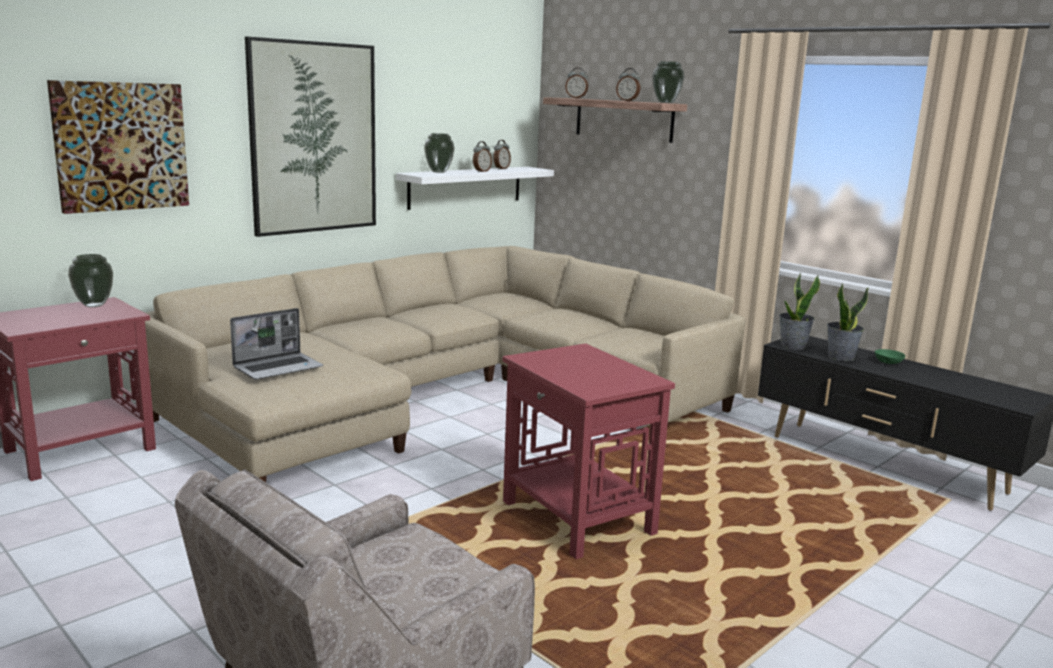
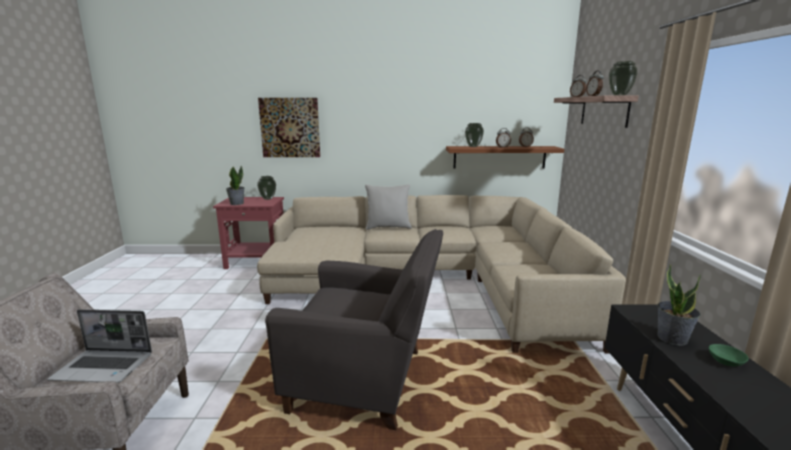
camera: 45 degrees right, 0 degrees up
laptop [230,308,323,380] -> laptop moved to [47,309,152,383]
picture [245,37,376,237] -> none
white shelf [396,167,554,210] -> brown shelf [446,146,564,169]
red side table [503,343,675,559] -> grey armchair [265,229,443,430]
potted plant [779,273,820,350] -> potted plant moved to [226,166,245,205]
none -> grey pillow [365,184,412,230]

